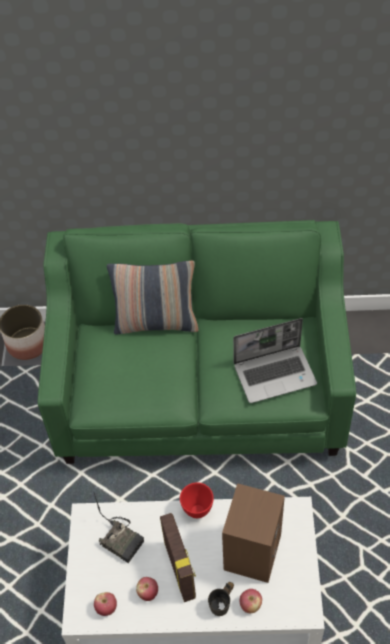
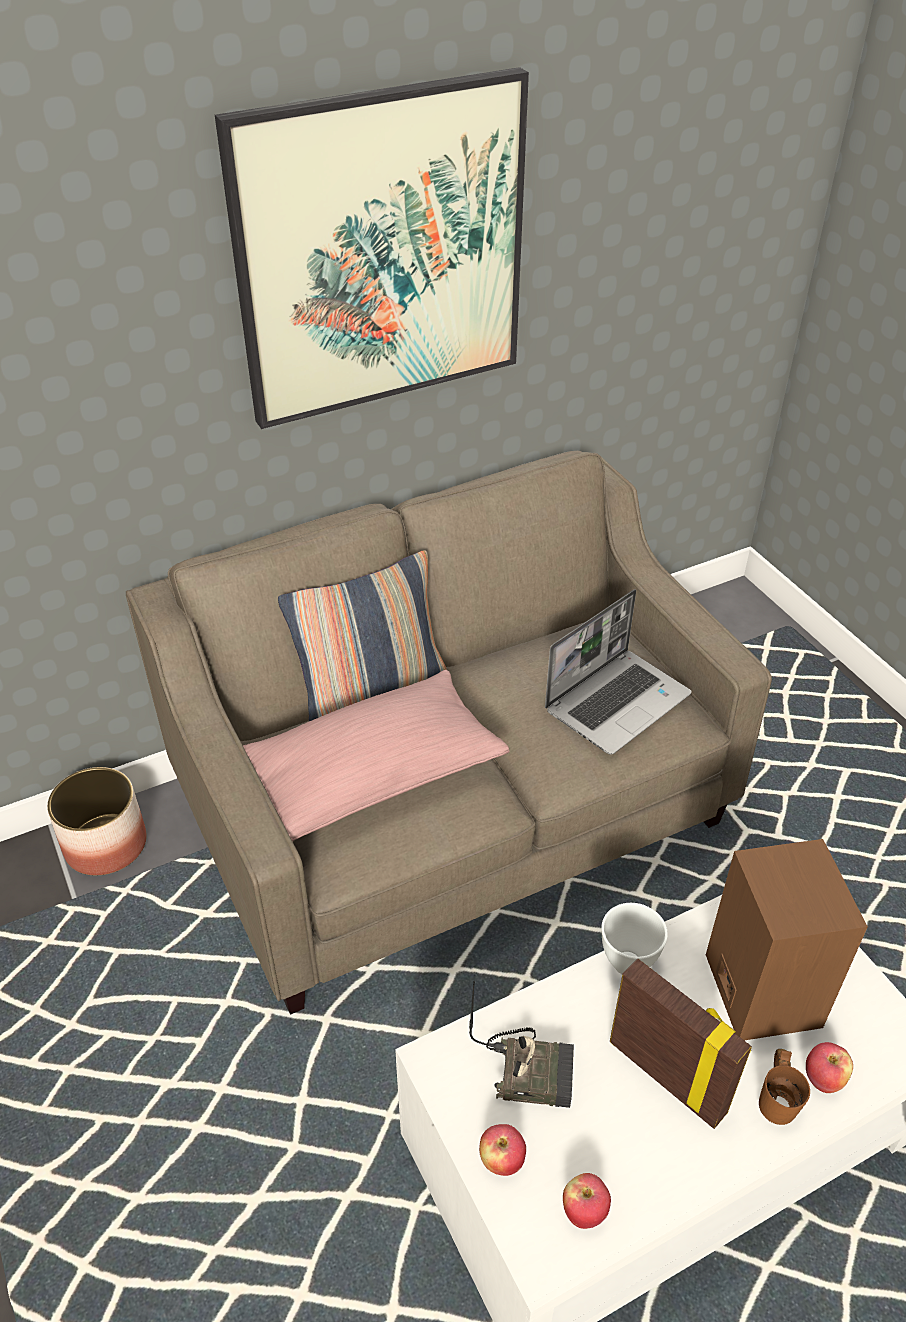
camera: 30 degrees left, 10 degrees down
green sofa [37,220,356,464] -> beige sofa [126,451,772,1015]
apple [136,577,158,601] -> apple moved to [479,1124,526,1176]
red bowl [180,482,214,518] -> white bowl [601,903,668,974]
grey mug [208,582,234,616] -> brown mug [759,1049,810,1125]
none -> picture [215,67,529,429]
none -> pink pillow [243,670,509,841]

